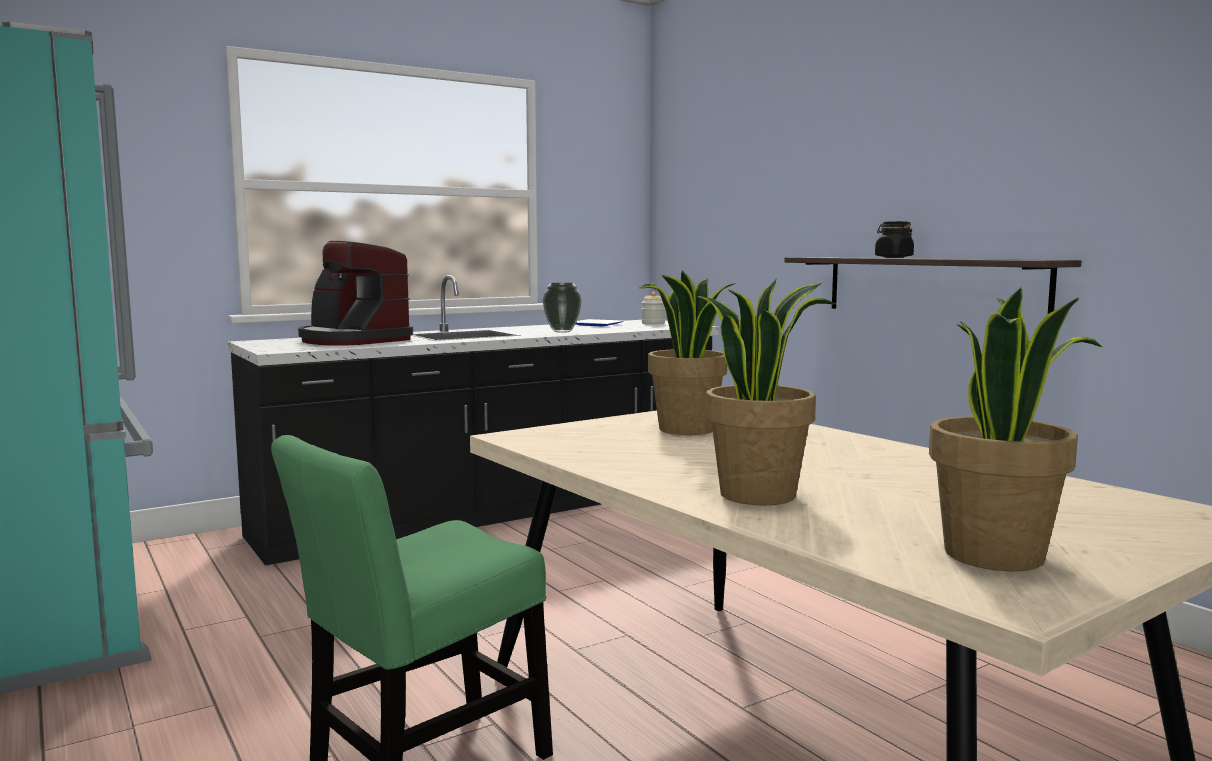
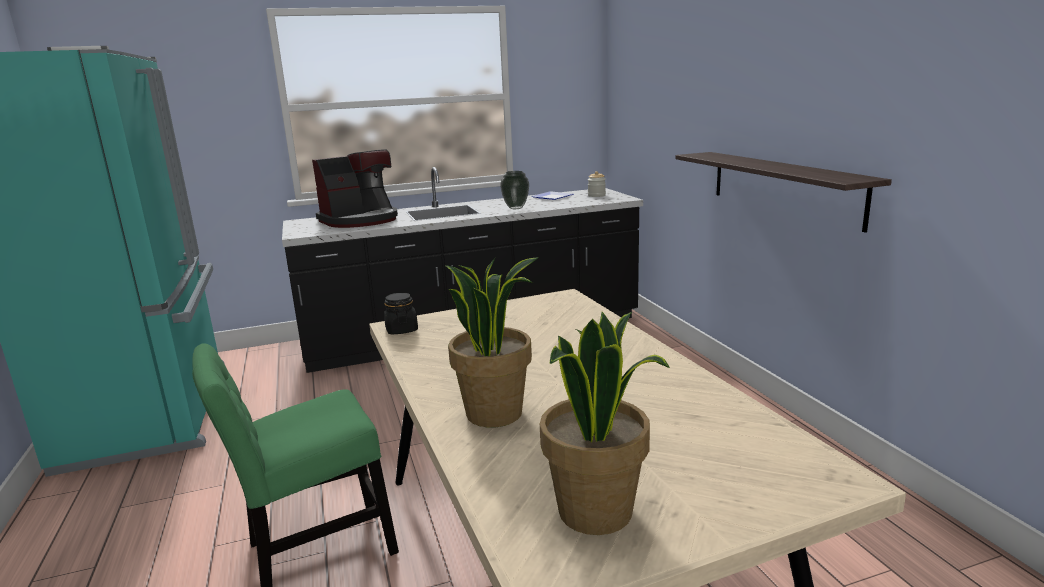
camera: 15 degrees right, 10 degrees up
coffee machine [298,241,413,346] -> coffee machine turned 90 degrees counterclockwise [312,149,398,228]
potted plant [639,271,736,435] -> none
black jar [875,221,914,258] -> black jar moved to [384,293,418,335]

